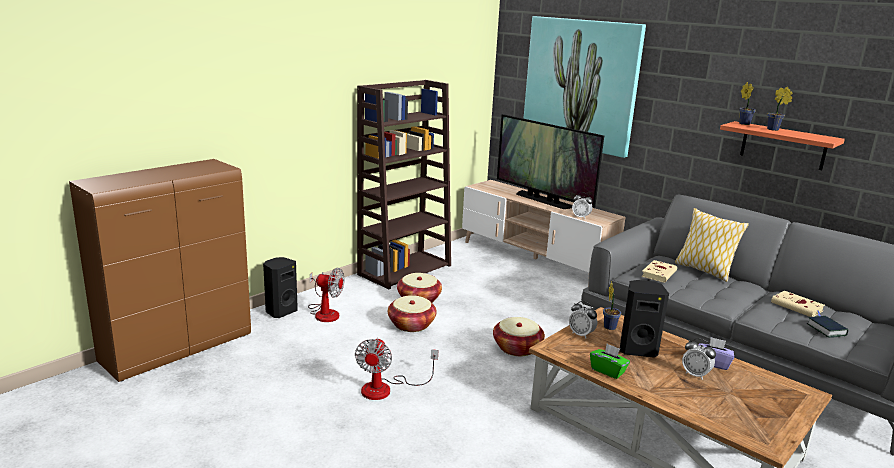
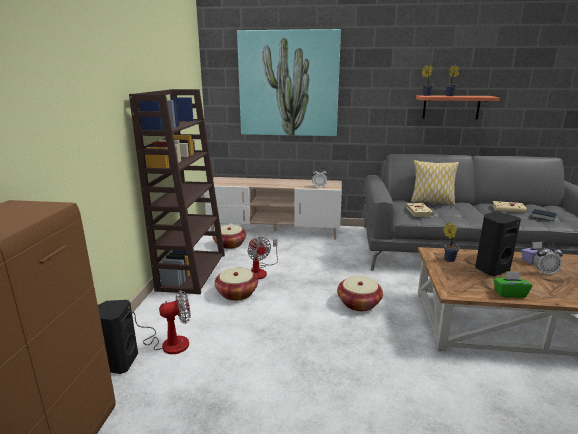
camera: 35 degrees left, 0 degrees up
fan [355,338,438,400] -> fan moved to [247,237,278,280]
basket [388,295,437,332] -> basket moved to [212,225,246,249]
television [497,114,604,209] -> none
alarm clock [569,301,597,338] -> none

